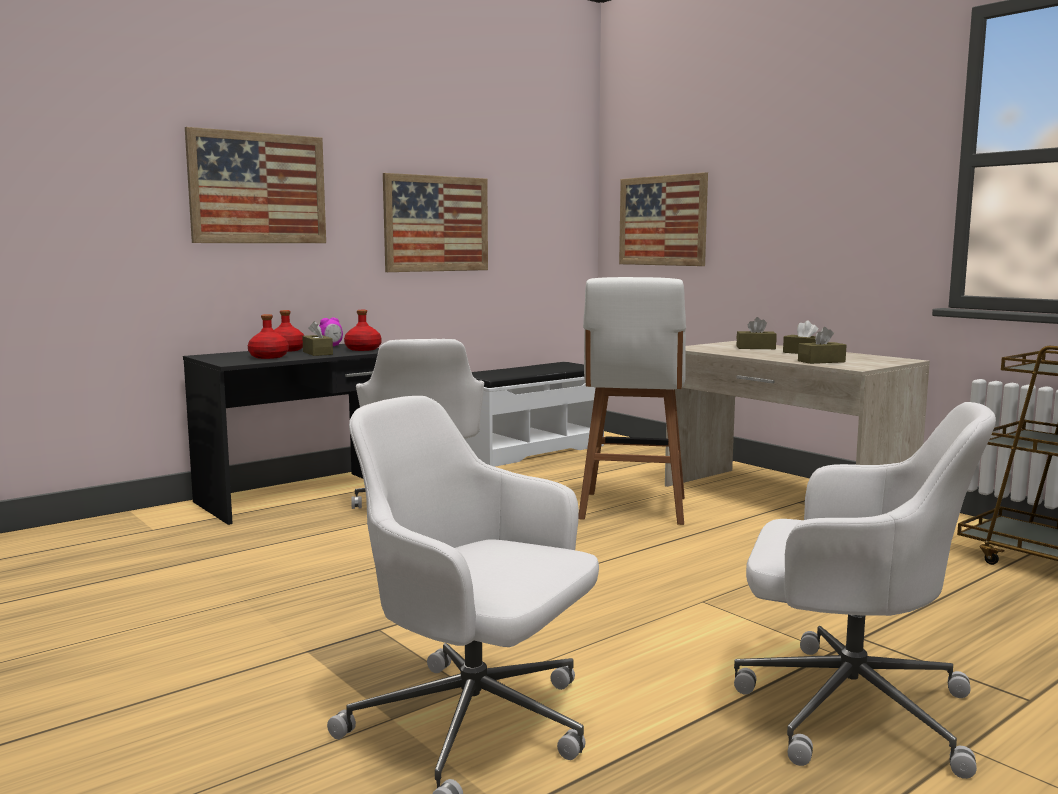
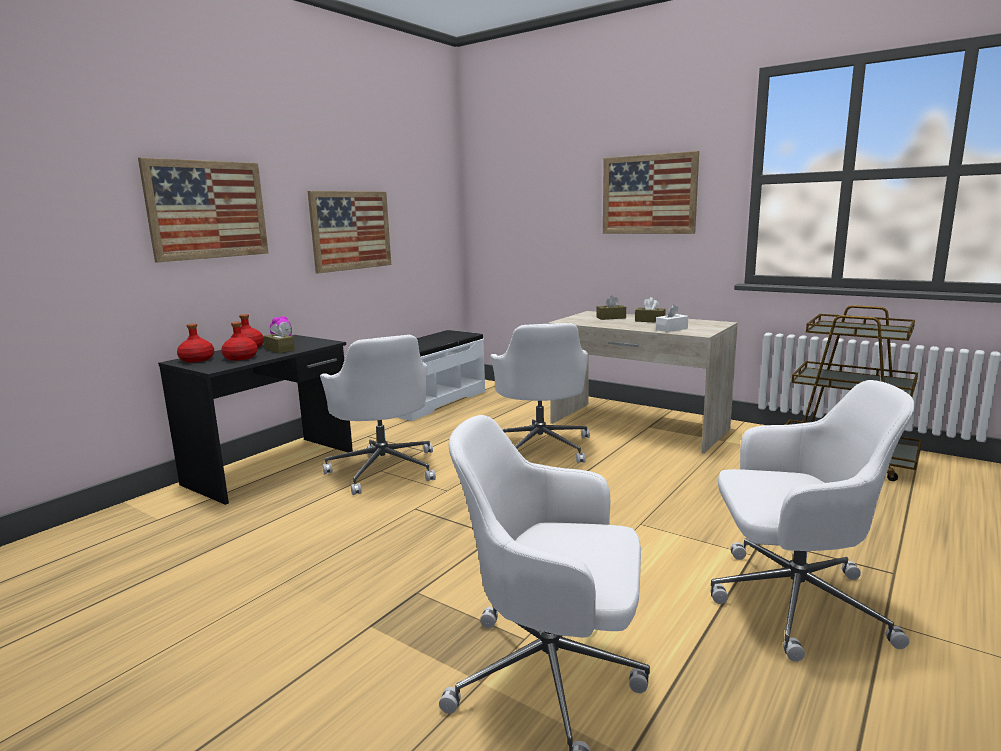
camera: 15 degrees left, 5 degrees up
red bottle [344,310,381,351] -> red bottle moved to [177,323,214,363]
white stool [578,277,686,525] -> white office chair [490,323,590,463]
picture [619,172,708,266] -> picture moved to [603,151,699,234]
brown tissue box [798,327,847,364] -> white tissue box [656,304,688,332]

